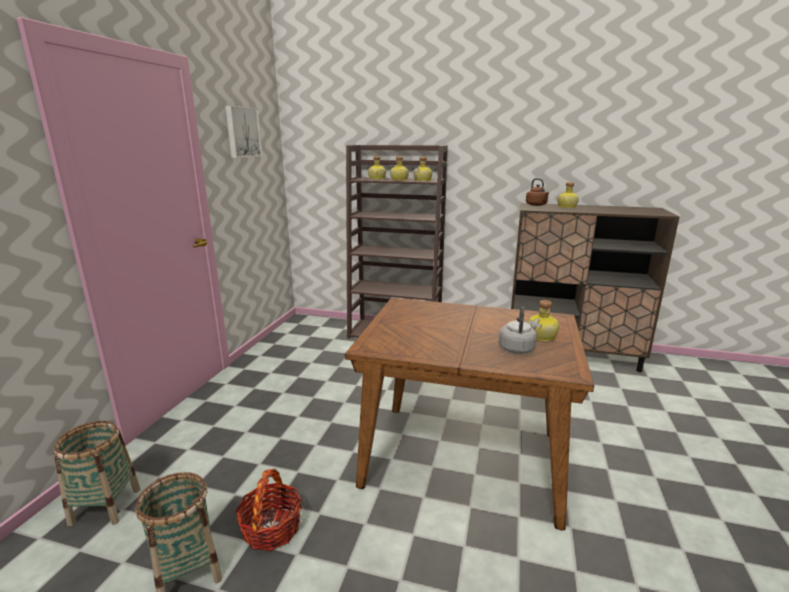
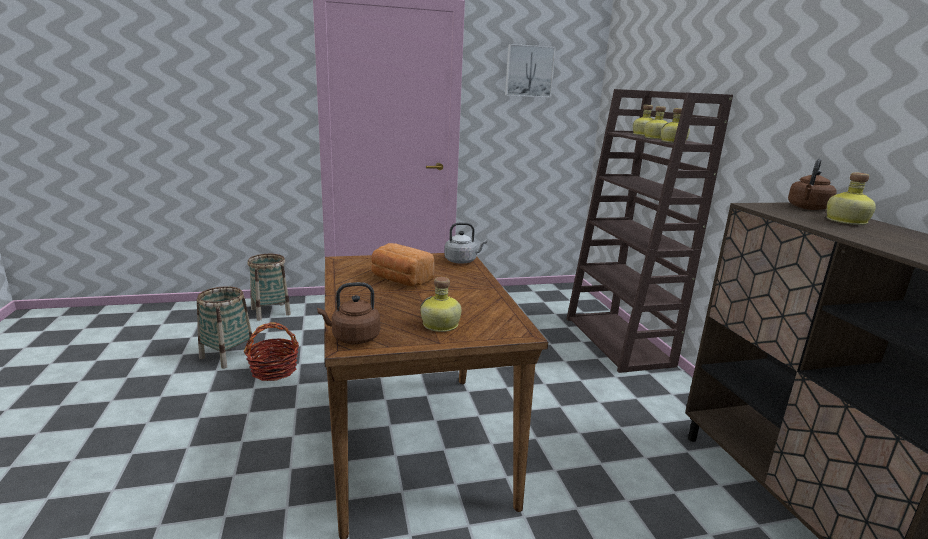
camera: 60 degrees right, 0 degrees up
grey kettle [499,306,537,354] -> grey kettle moved to [444,222,487,264]
none -> brown kettle [317,282,380,344]
none -> bread [371,243,435,286]

